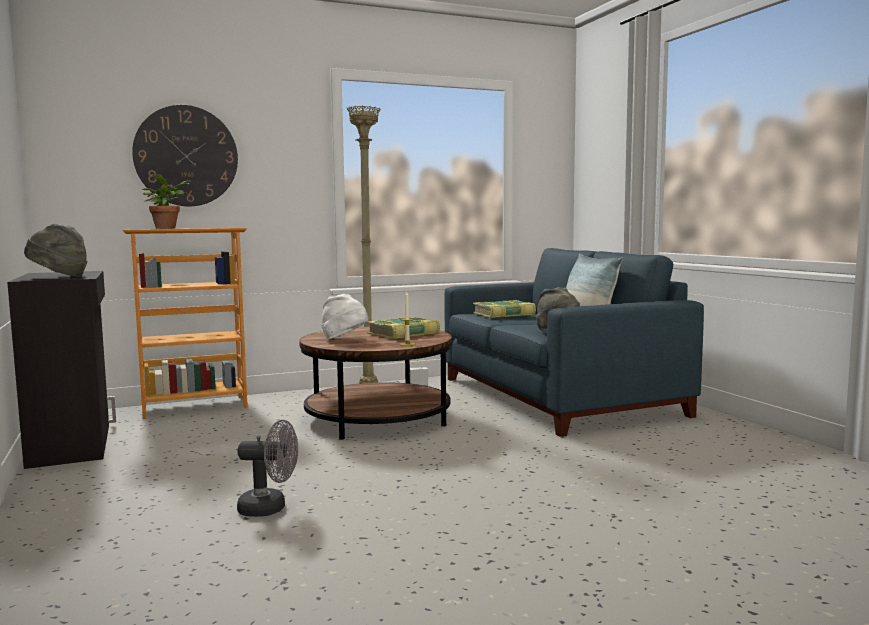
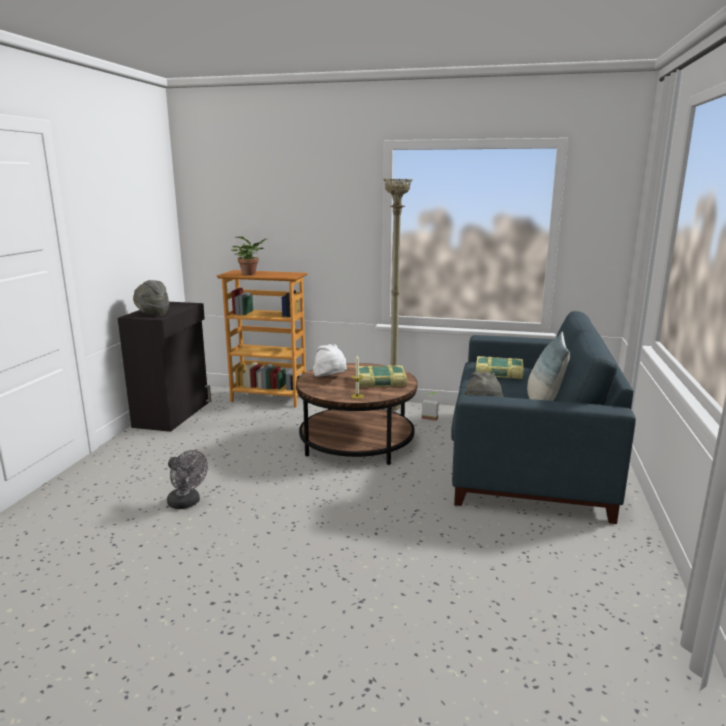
camera: 35 degrees right, 10 degrees up
wall clock [132,105,238,206] -> none

